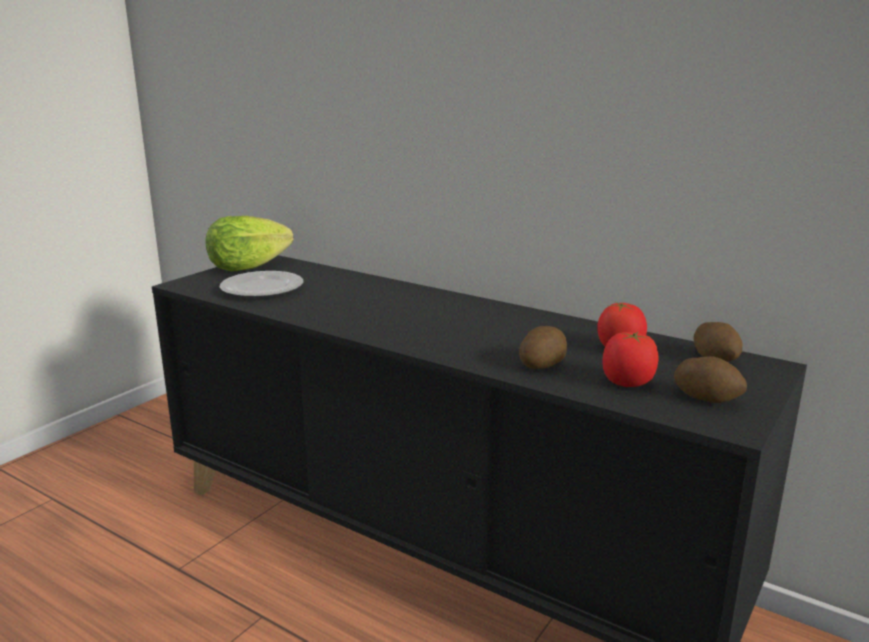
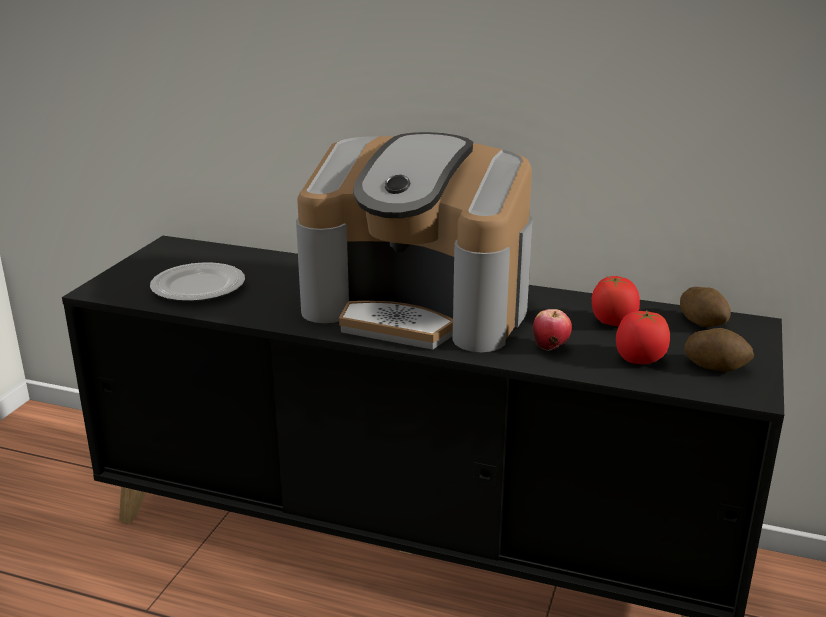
camera: 15 degrees left, 5 degrees up
lettuce [206,216,294,271] -> none
potato [519,326,567,369] -> apple [533,309,572,351]
none -> coffee machine [296,132,532,352]

